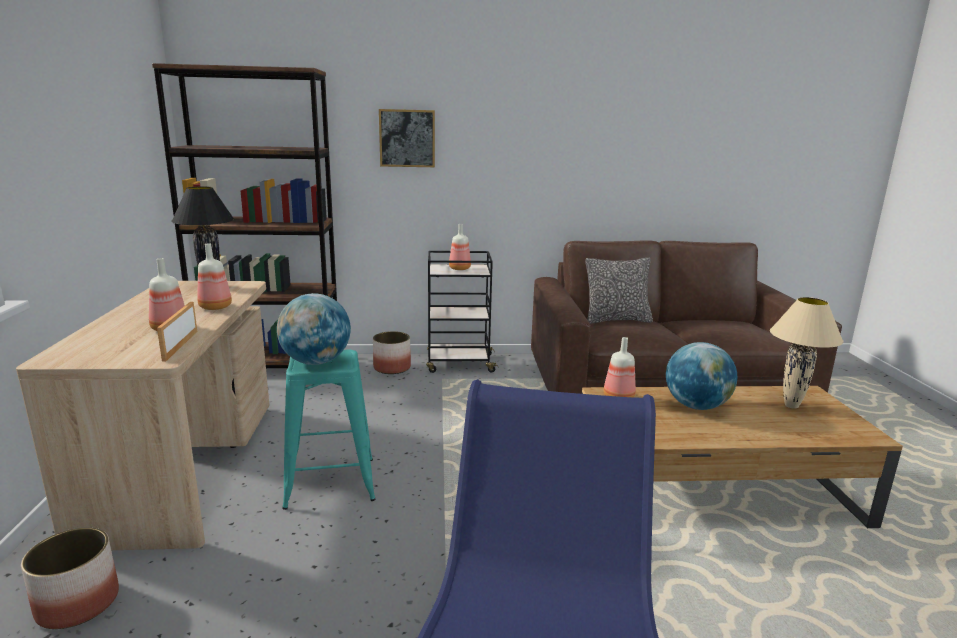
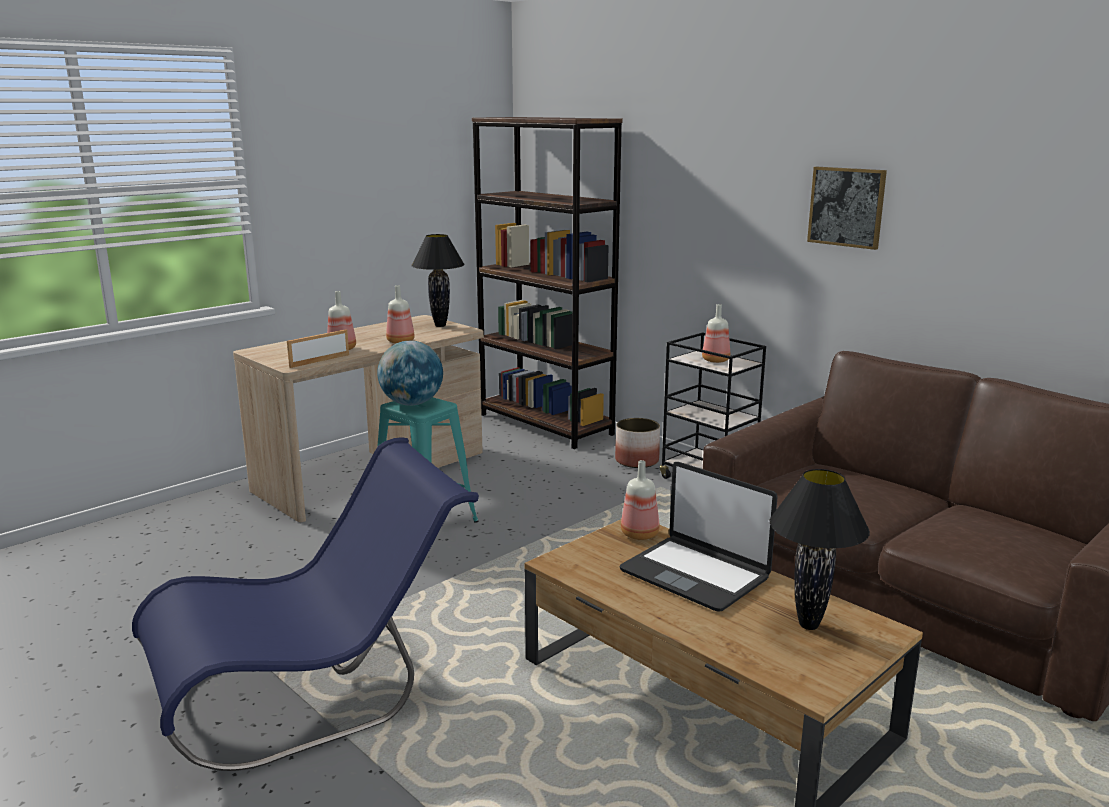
camera: 50 degrees right, 0 degrees up
planter [21,527,119,629] -> none
picture [379,109,435,167] -> picture moved to [807,167,887,250]
pillow [585,257,653,324] -> none
globe [666,342,737,410] -> laptop [619,462,777,612]
beige table lamp [770,297,843,409] -> black table lamp [770,469,870,630]

